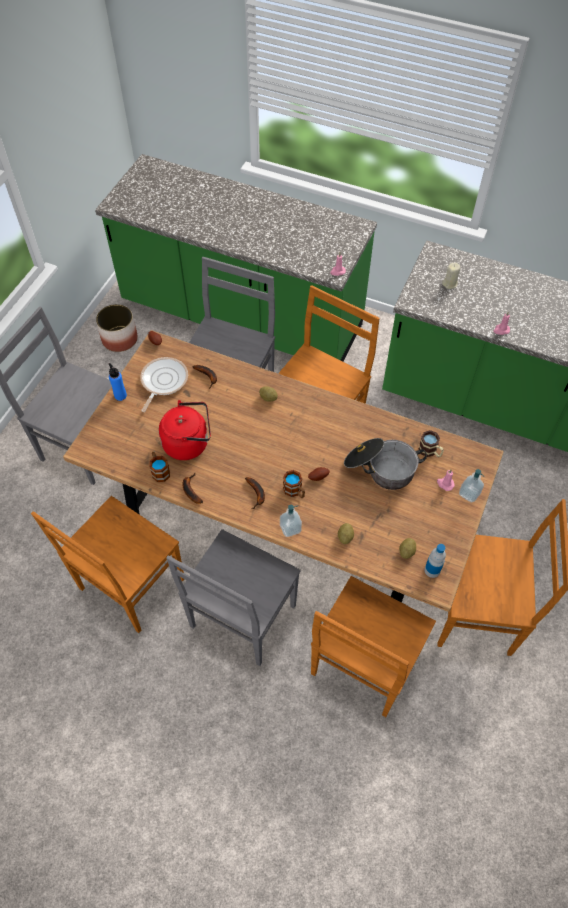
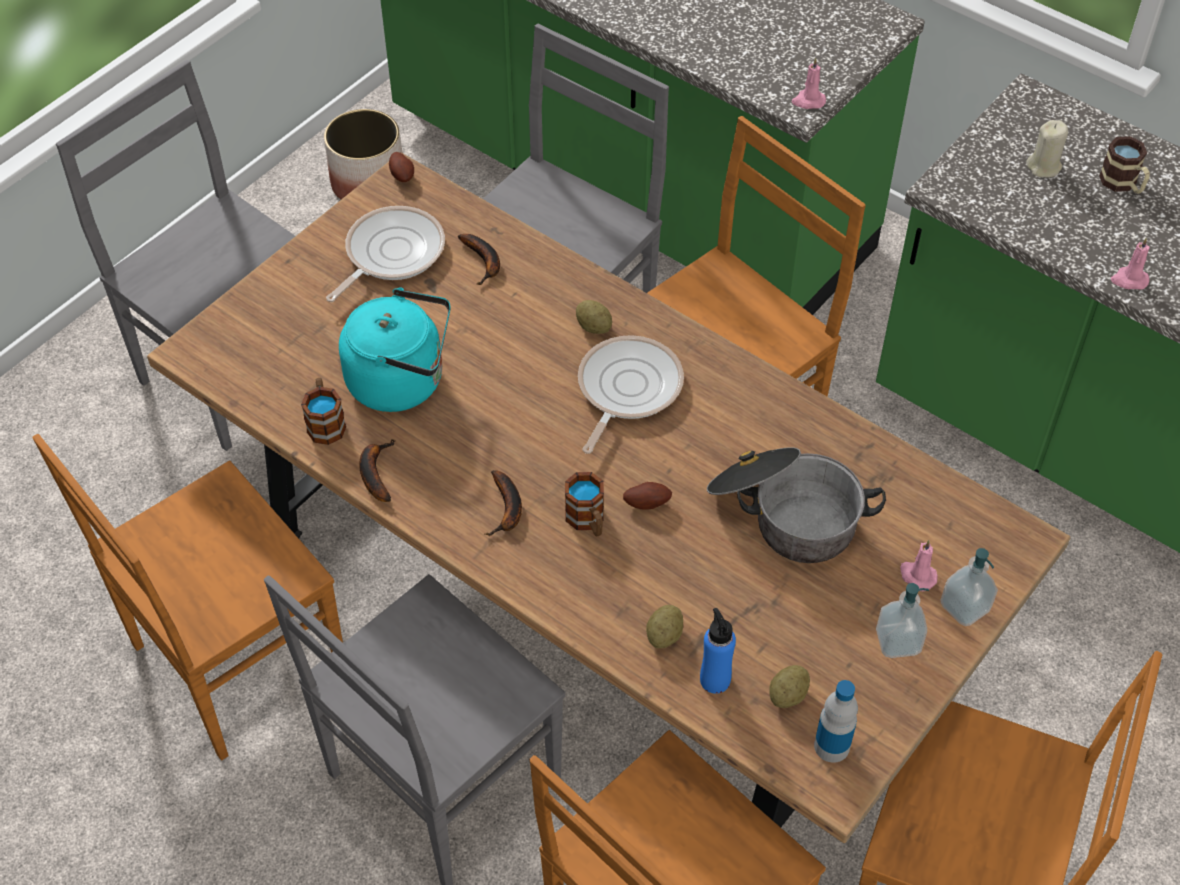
camera: 15 degrees right, 5 degrees down
blue bottle [109,363,127,401] -> blue bottle moved to [700,608,736,694]
red kettle [159,400,211,460] -> turquoise kettle [339,287,451,412]
soap dispenser [280,505,302,537] -> soap dispenser moved to [876,583,929,658]
mug [418,430,444,457] -> mug moved to [1099,136,1150,194]
none -> frying pan [578,335,684,454]

